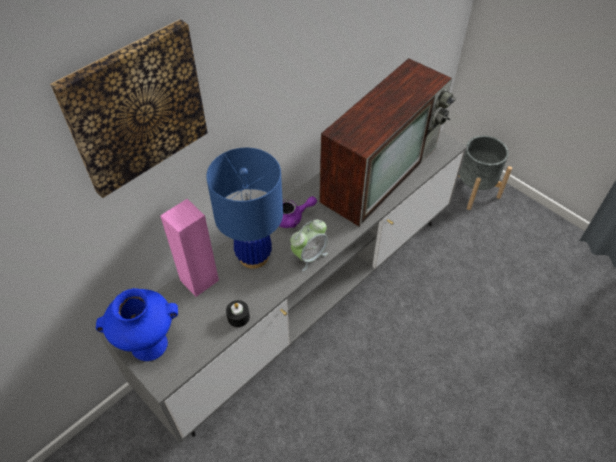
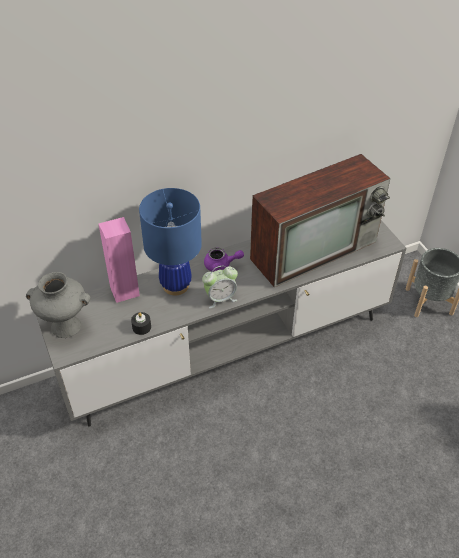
camera: 20 degrees right, 5 degrees down
picture [50,19,208,198] -> none
blue vase [96,288,178,361] -> grey vase [26,272,91,338]

